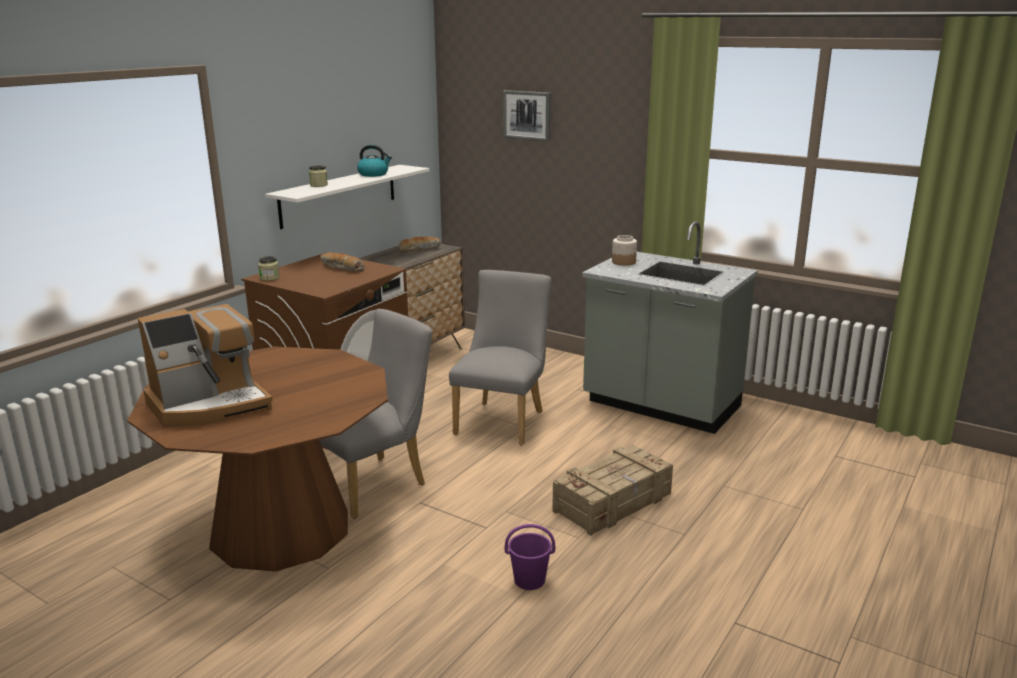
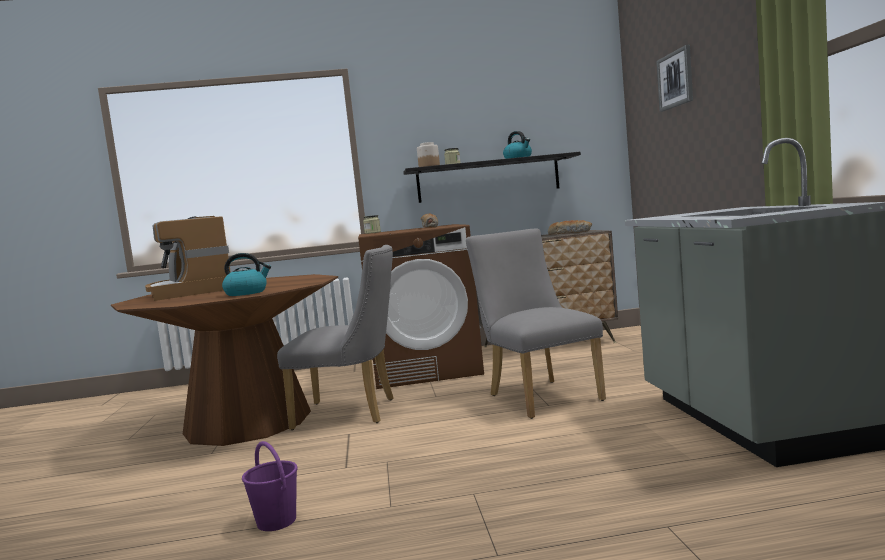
camera: 50 degrees right, 15 degrees down
coffee machine [138,304,273,427] -> coffee machine turned 45 degrees clockwise [145,216,231,301]
white shelf [265,165,430,229] -> black shelf [403,152,581,203]
grey chair [449,270,551,446] -> grey chair turned 90 degrees counterclockwise [466,228,606,419]
crate [552,445,673,536] -> none
jar [612,235,637,266] -> jar moved to [417,142,440,167]
none -> kettle [222,253,271,296]

